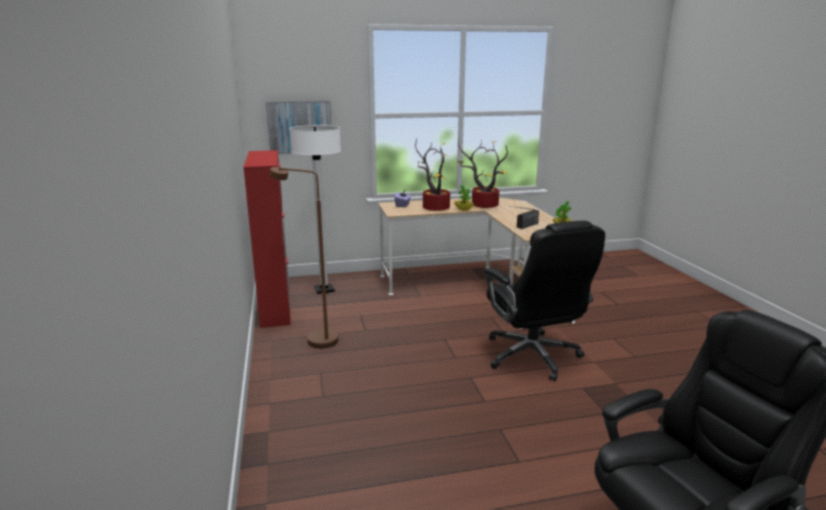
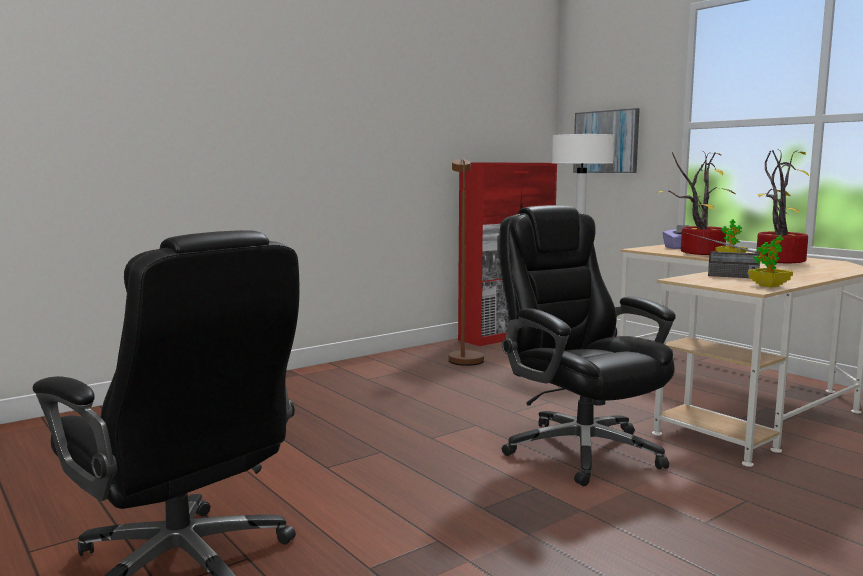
camera: 65 degrees right, 10 degrees down
black office chair [484,221,605,381] -> black office chair turned 105 degrees clockwise [499,205,676,486]

